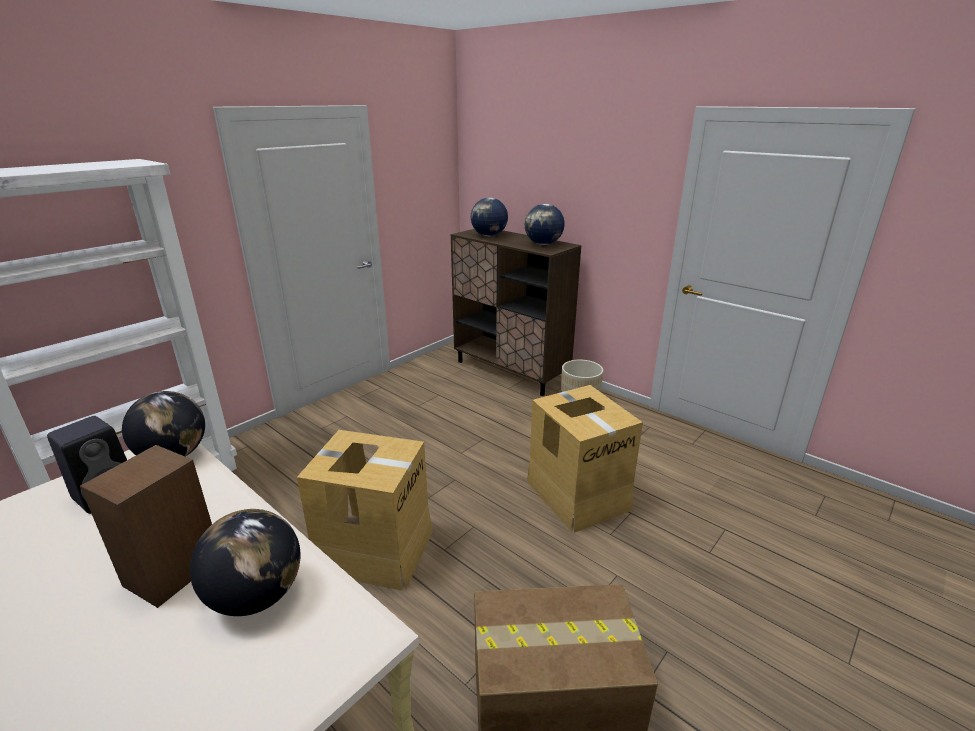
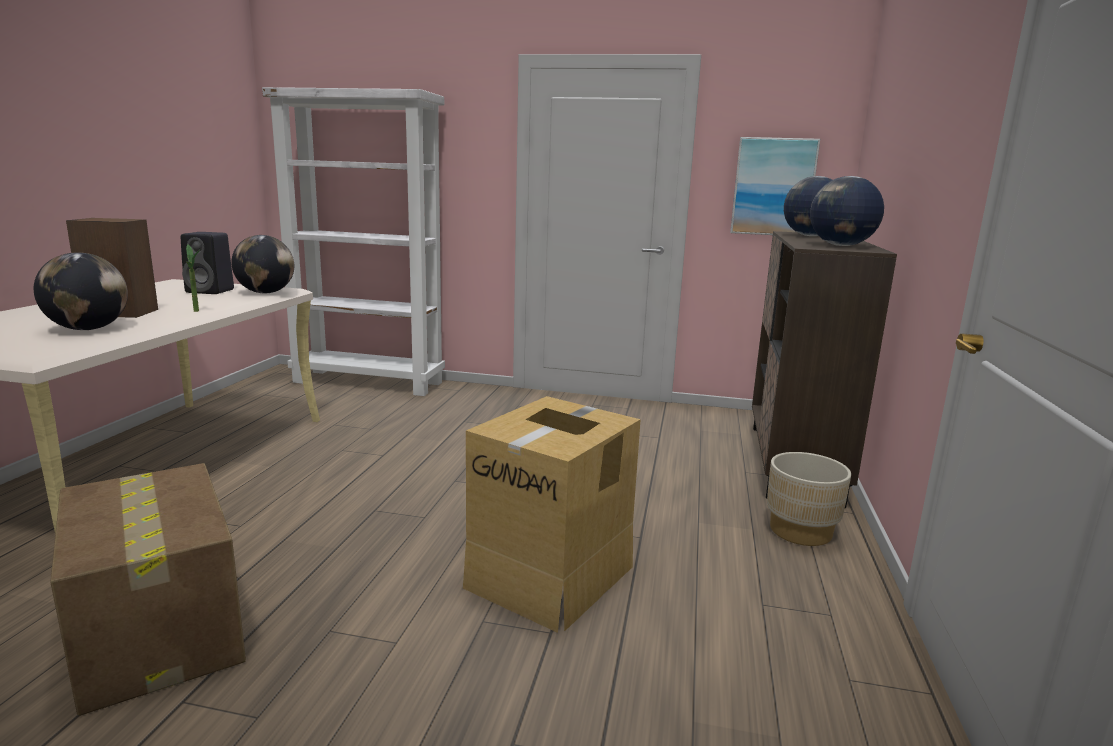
camera: 60 degrees right, 10 degrees down
cardboard box [297,430,433,591] -> none
none -> potted plant [186,244,200,312]
none -> picture [730,137,820,235]

